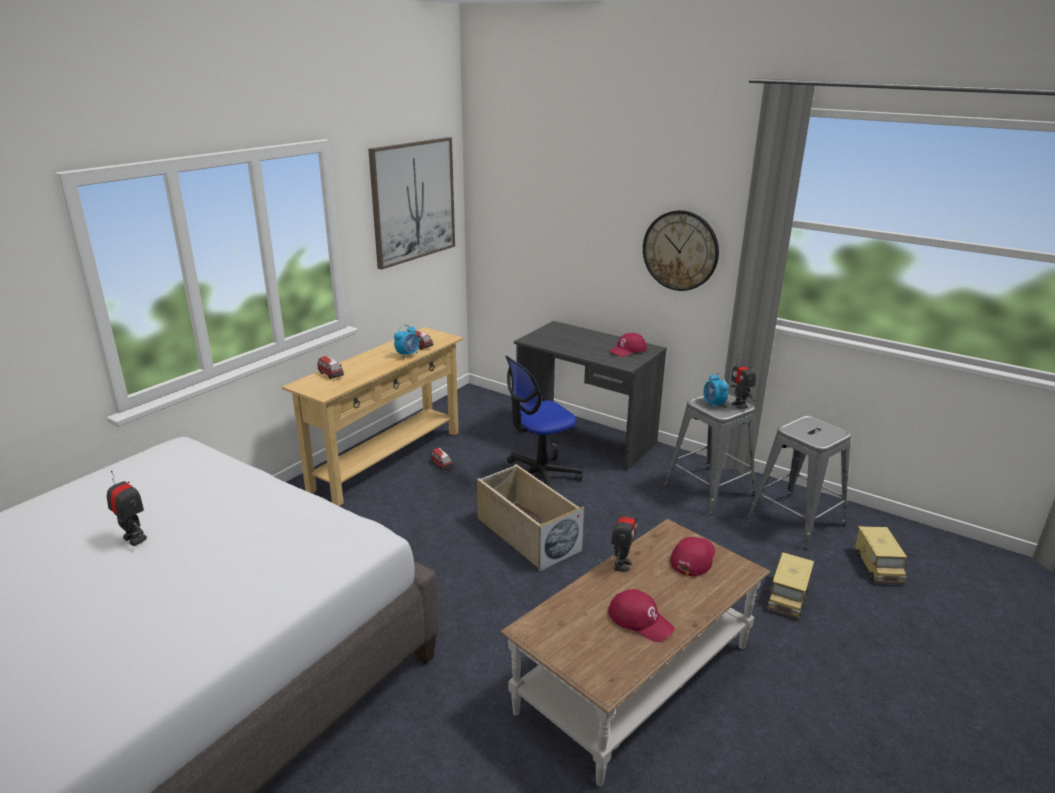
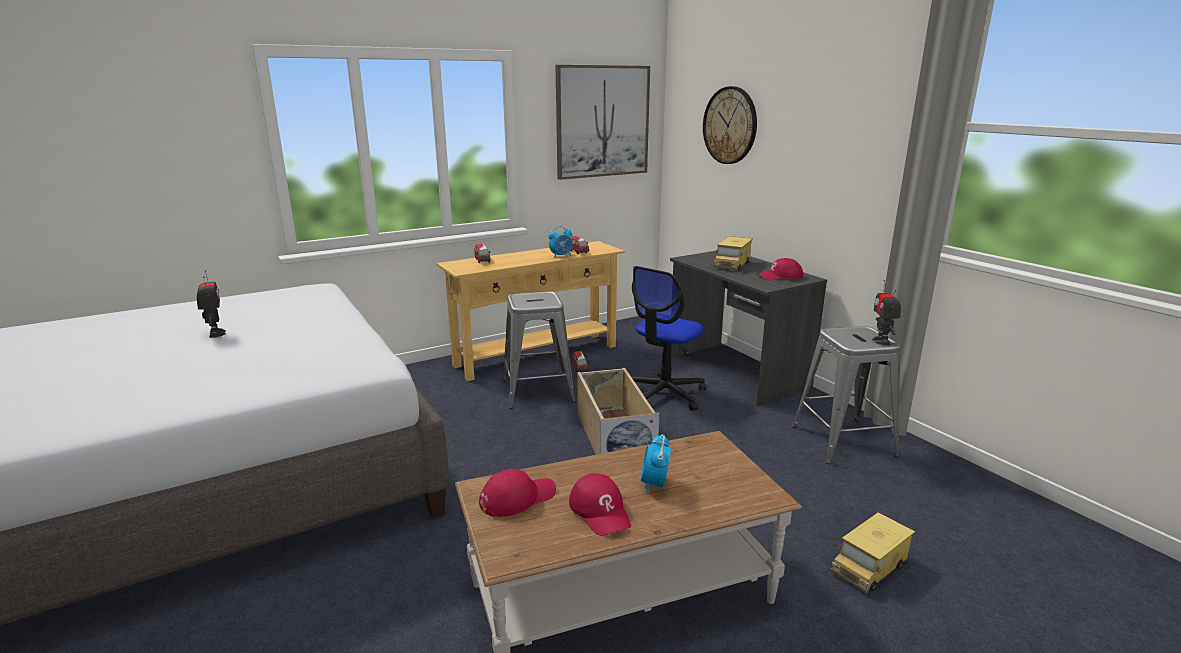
camera: 25 degrees right, 5 degrees down
office chair [505,356,582,489] -> office chair turned 45 degrees counterclockwise [631,266,706,411]
toy robot [611,502,637,572] -> none
wall clock [643,210,719,291] -> wall clock moved to [703,86,757,164]
red cap [670,537,715,577] -> red cap moved to [479,469,556,517]
alarm clock [703,373,729,409] -> alarm clock moved to [640,434,671,493]
grey stool [748,415,851,550] -> grey stool moved to [503,291,575,409]
toy truck [855,526,907,584] -> toy truck moved to [713,236,753,271]

